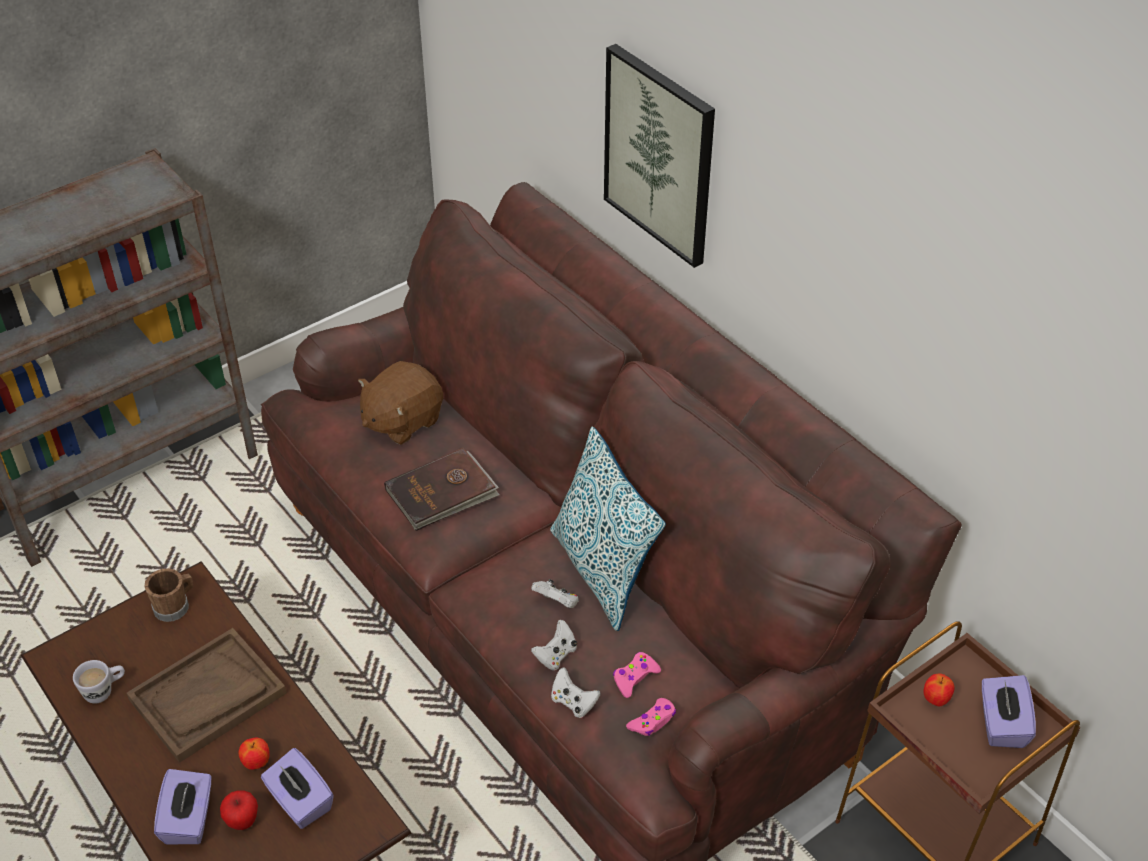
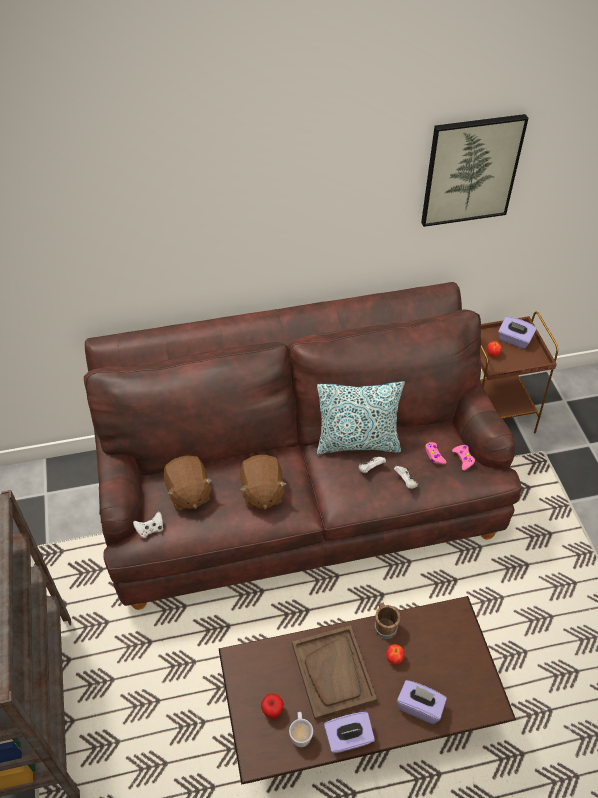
camera: 65 degrees left, 5 degrees up
brown mug [144,568,194,622] -> brown mug moved to [374,603,400,639]
apple [220,790,258,830] -> apple moved to [261,693,284,718]
purple tissue box [261,748,334,829] -> purple tissue box moved to [324,712,375,753]
brown book [384,448,499,531] -> brown plush toy [240,455,287,510]
white game controller [551,668,601,718] -> white game controller moved to [133,511,163,538]
picture [604,44,715,268] -> picture moved to [421,114,529,227]

